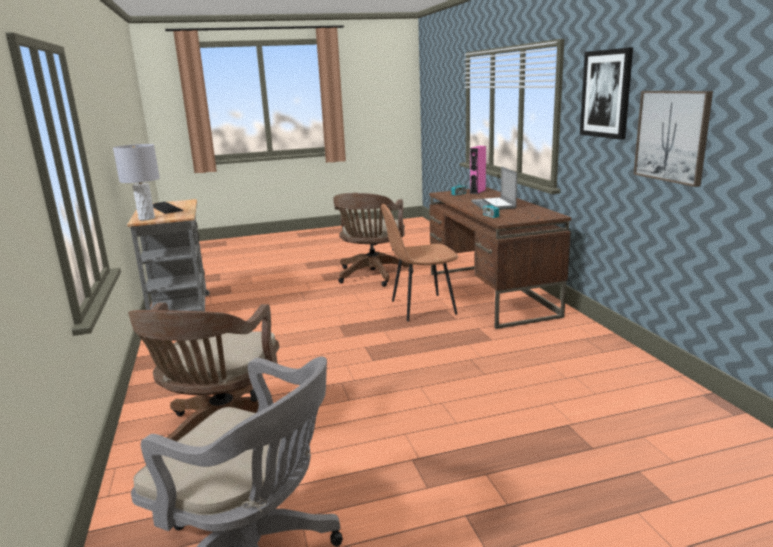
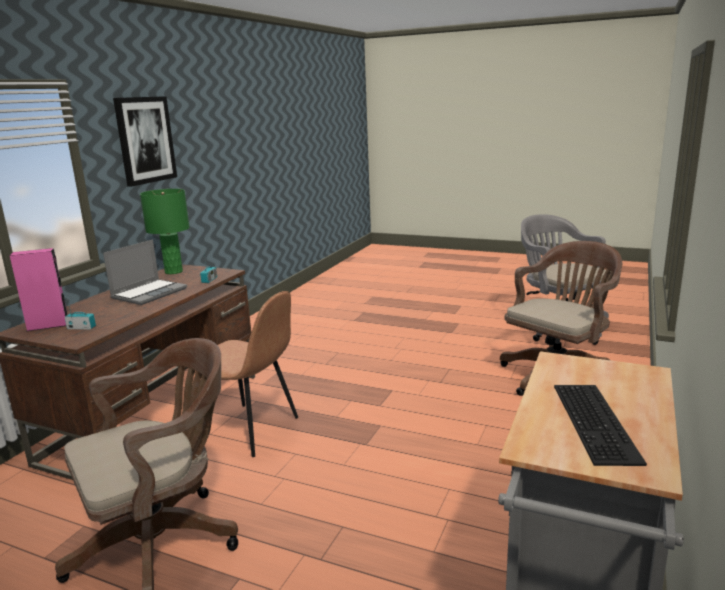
camera: 140 degrees left, 0 degrees up
grey table lamp [113,144,160,220] -> none
picture [633,91,713,187] -> none
none -> green table lamp [140,189,190,274]

